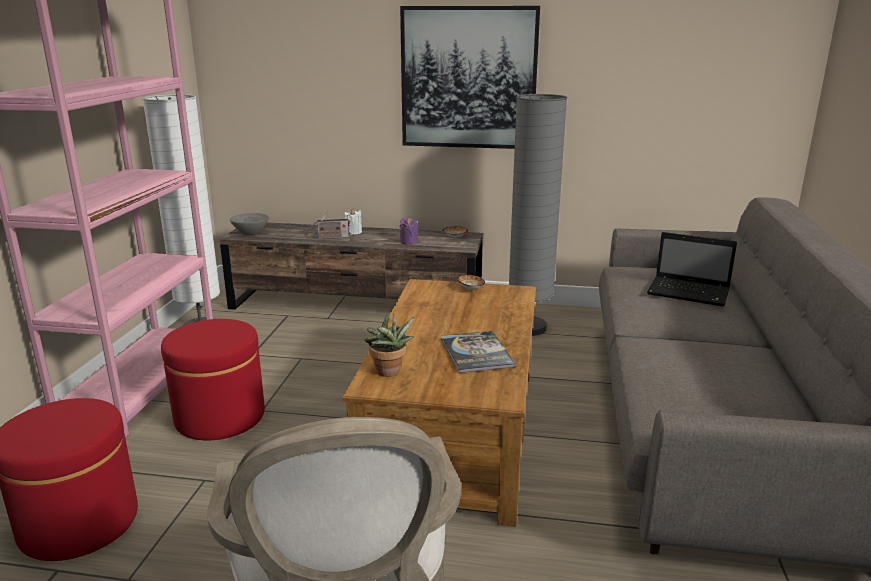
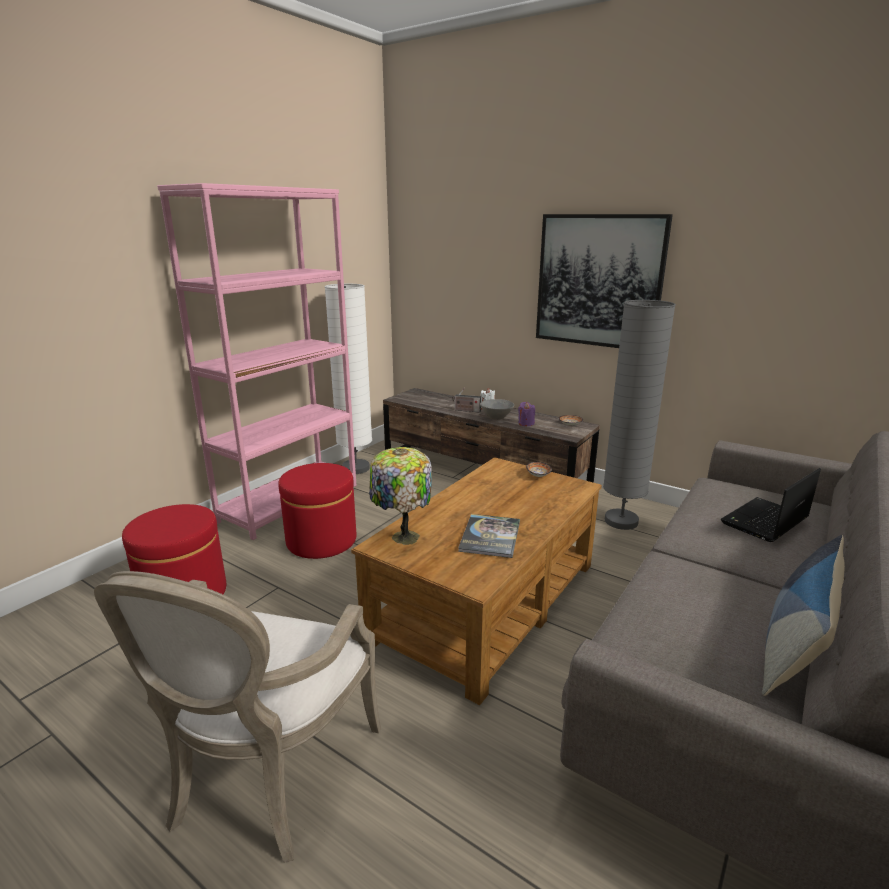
camera: 25 degrees right, 0 degrees up
grey bowl [230,213,269,235] -> grey bowl moved to [480,399,514,420]
potted plant [364,313,414,377] -> table lamp [369,447,432,545]
laptop [647,232,737,307] -> laptop turned 90 degrees clockwise [721,468,821,542]
none -> pillow [762,535,845,696]

